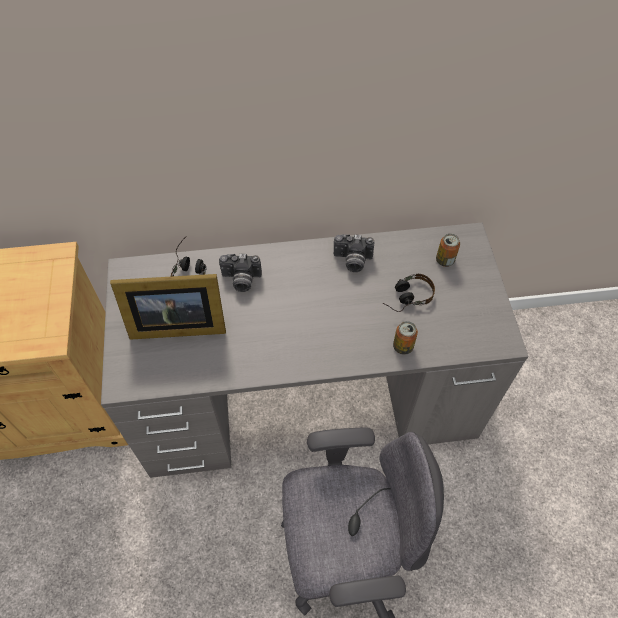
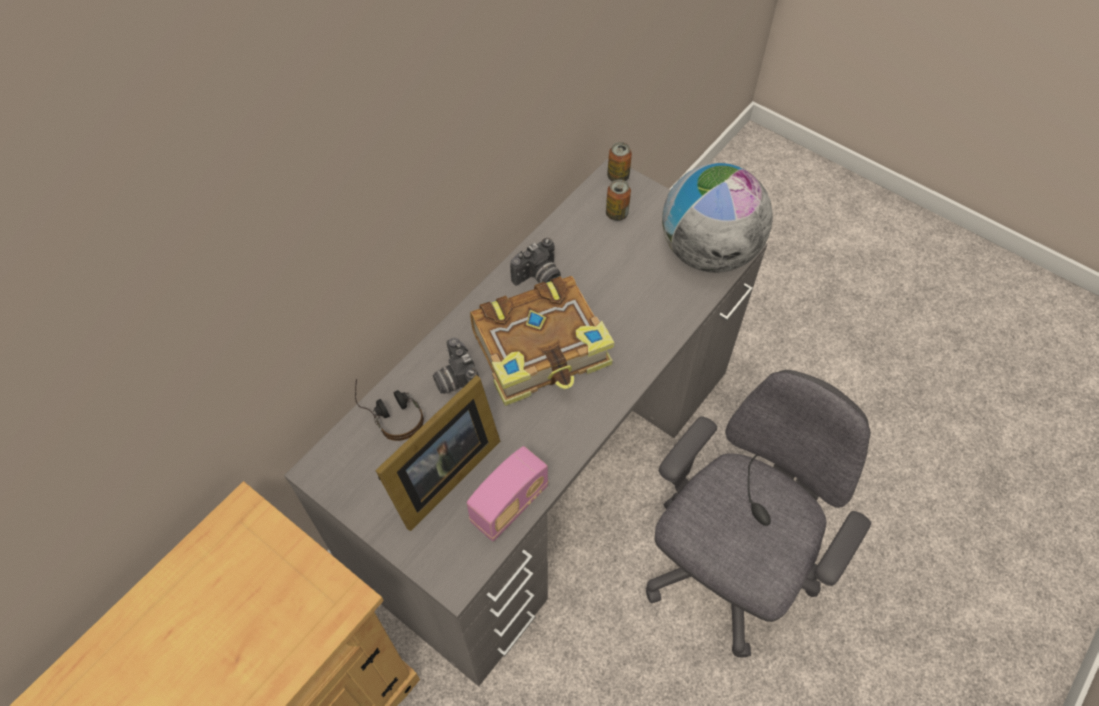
camera: 45 degrees left, 0 degrees up
camera [219,254,262,292] -> camera turned 105 degrees clockwise [433,337,479,394]
headphones [383,274,435,312] -> none
can [393,321,418,355] -> can moved to [607,142,632,181]
none -> radio [467,446,549,541]
none -> book [470,276,615,406]
none -> globe [662,163,773,273]

